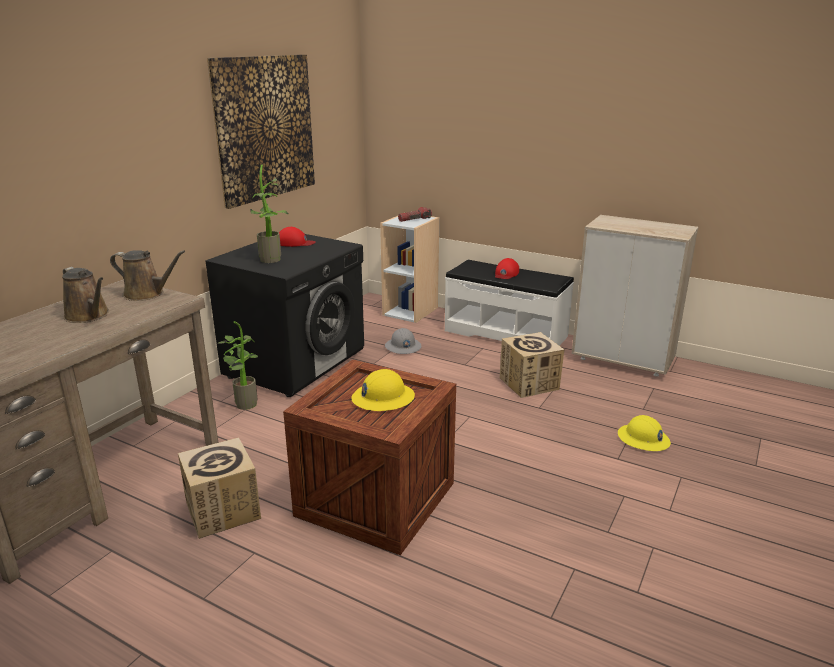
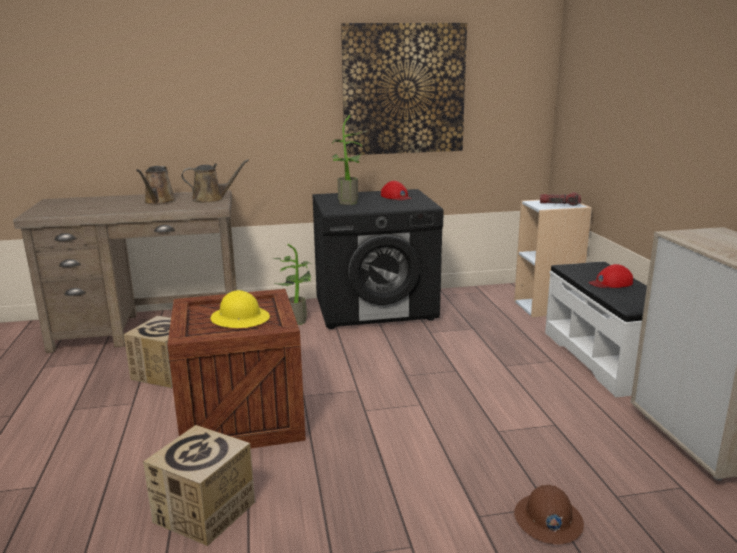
camera: 50 degrees right, 5 degrees down
brown watering can [110,250,185,301] -> brown watering can turned 75 degrees counterclockwise [181,159,249,203]
grey hard hat [385,328,421,354] -> none
cardboard box [500,332,564,398] -> cardboard box moved to [143,425,255,546]
yellow hard hat [618,415,671,451] -> brown hard hat [514,485,584,544]

